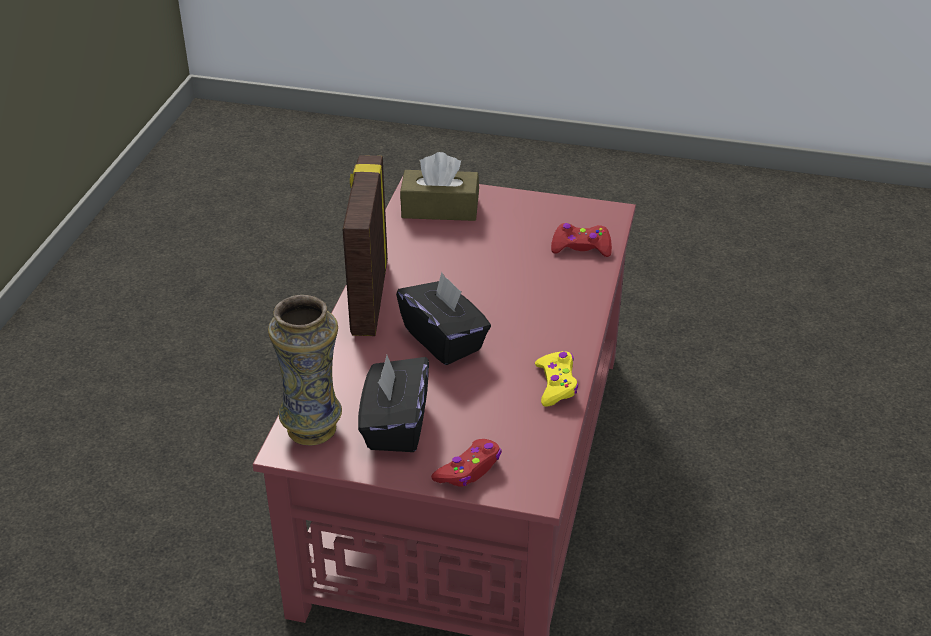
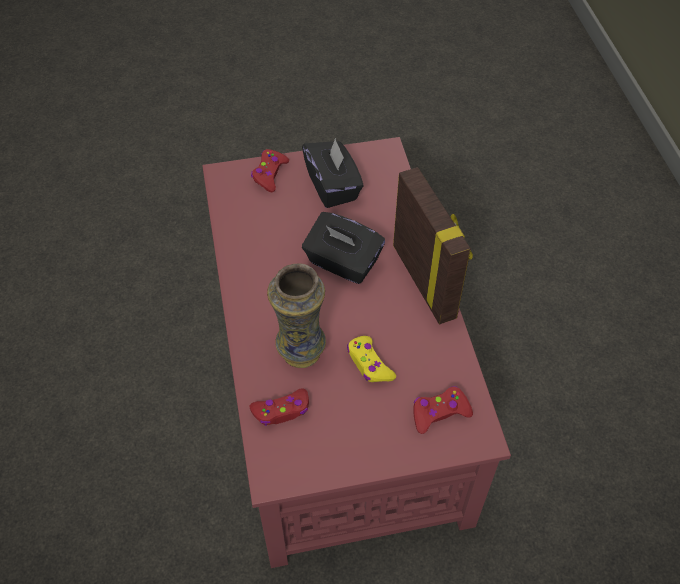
camera: 155 degrees right, 15 degrees up
vase [268,295,342,445] -> vase moved to [267,263,326,368]
brown tissue box [400,152,479,221] -> red game controller [413,386,473,434]
yellow game controller [535,351,578,407] -> yellow game controller moved to [347,336,396,382]

